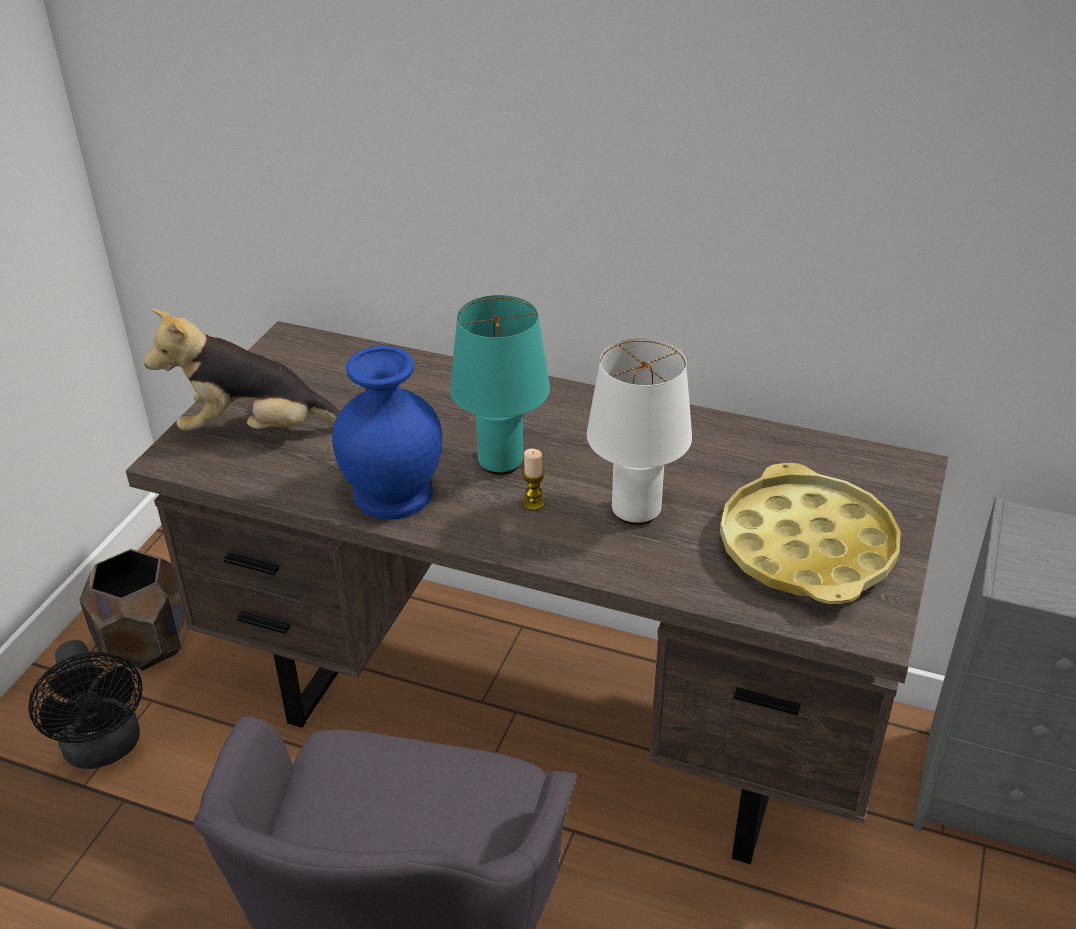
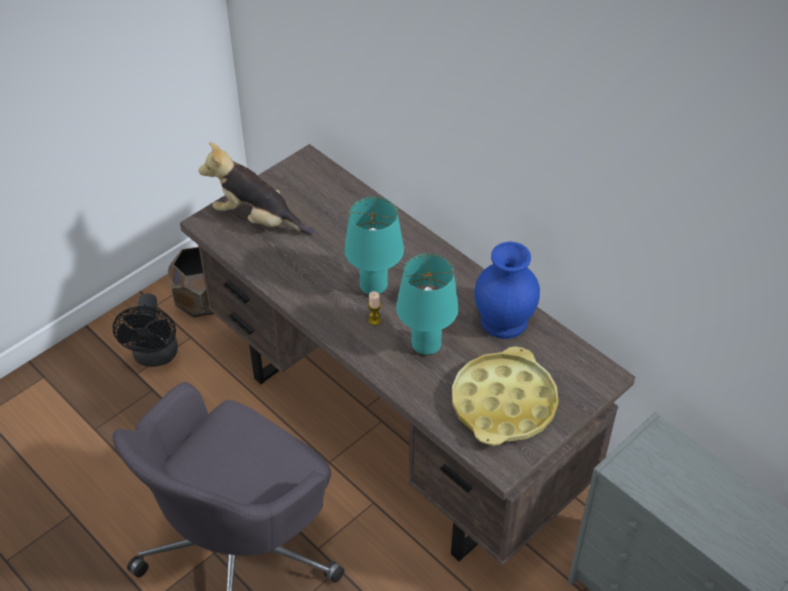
camera: 25 degrees right, 10 degrees up
blue vase [332,346,442,520] -> blue vase moved to [474,241,540,339]
white table lamp [587,338,692,525] -> turquoise table lamp [396,254,459,356]

